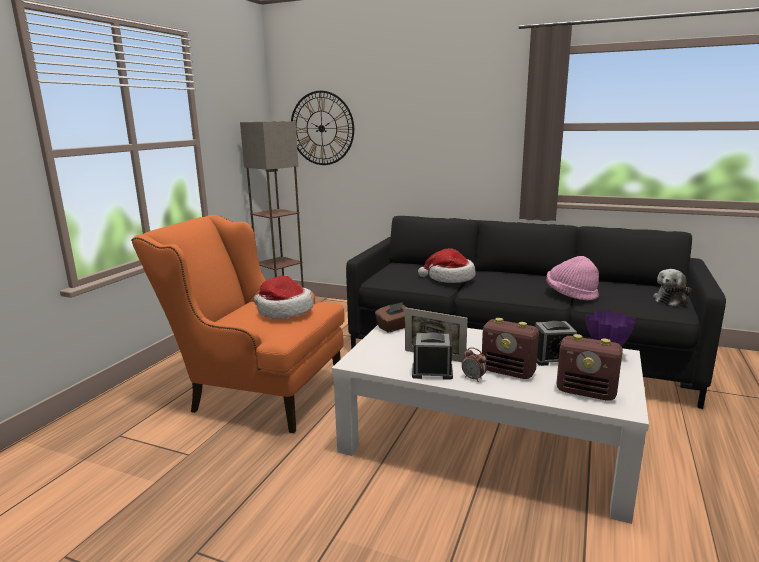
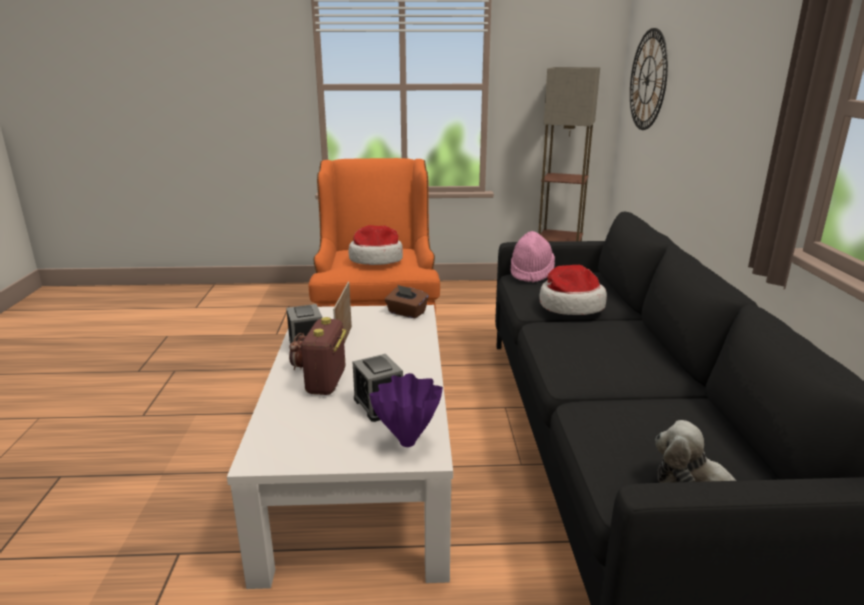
camera: 65 degrees right, 5 degrees up
pink hat [546,256,599,301] -> pink hat moved to [511,231,555,283]
radio [557,334,623,401] -> none

